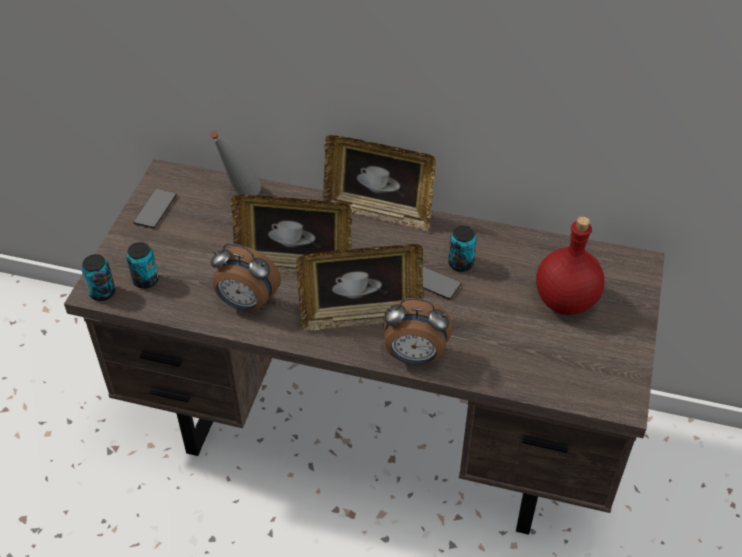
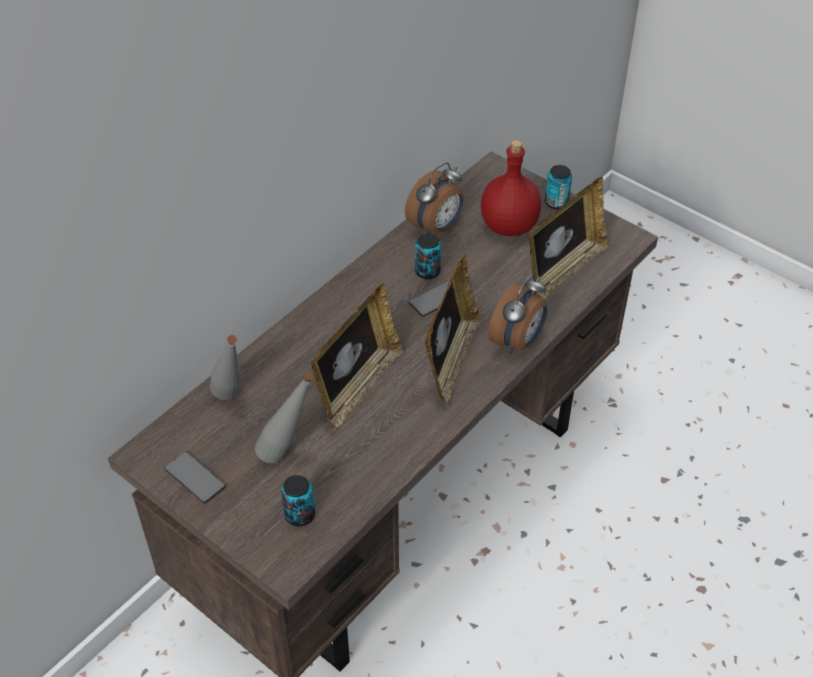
camera: 65 degrees left, 0 degrees up
can [81,254,115,301] -> can moved to [545,165,572,209]
alarm clock [211,243,281,311] -> alarm clock moved to [405,162,464,233]
picture frame [323,135,436,232] -> picture frame moved to [528,177,609,300]
none -> grey bottle [255,372,314,464]

